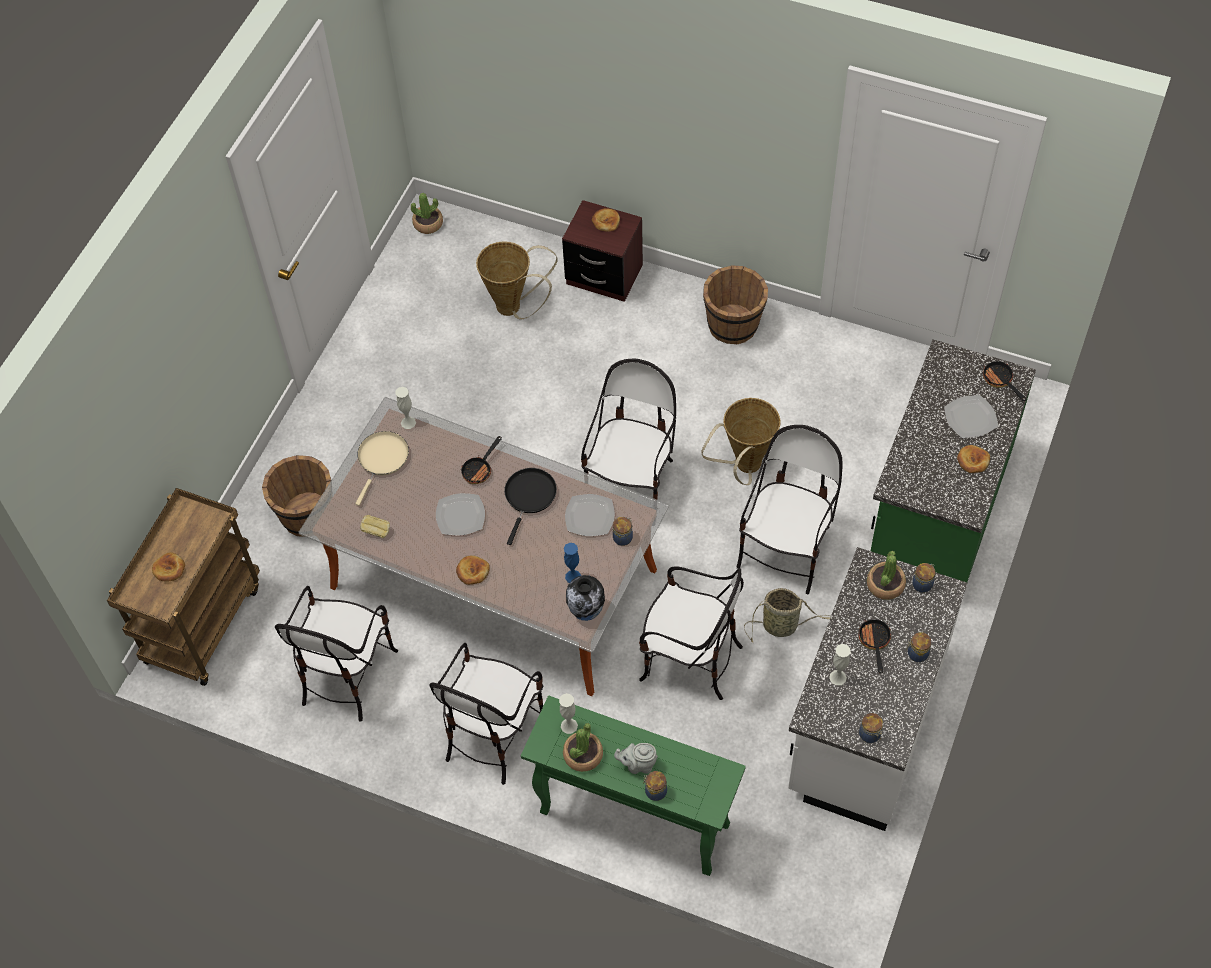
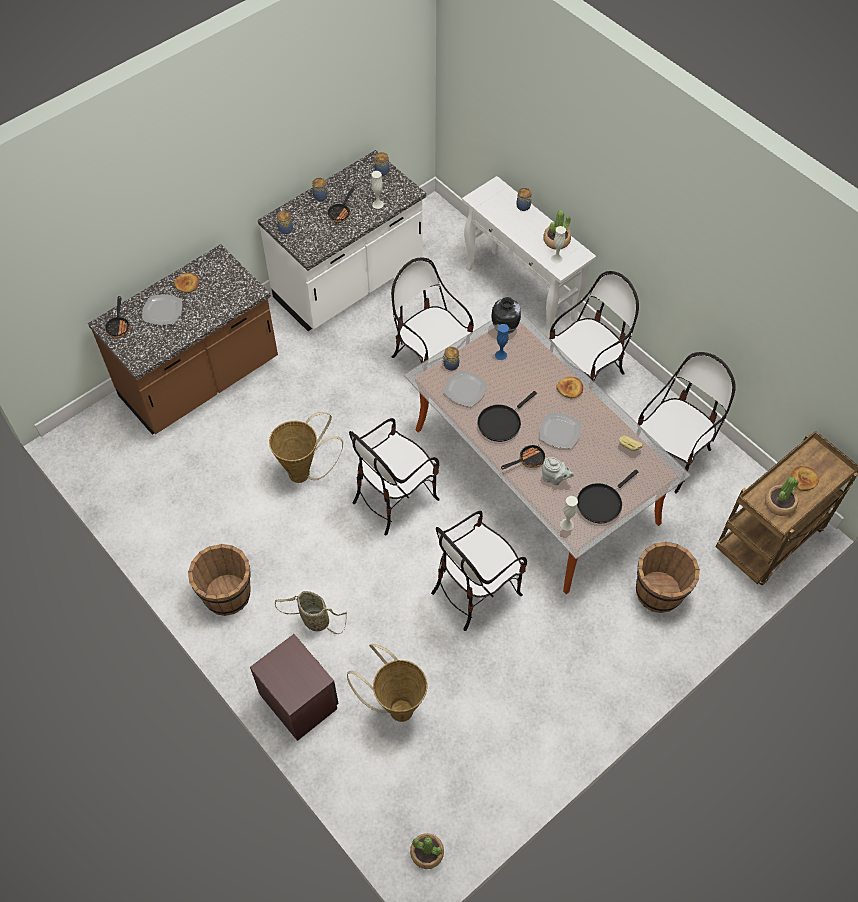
camera: 155 degrees left, 0 degrees up
beige frying pan [355,431,409,506] -> black frying pan [577,469,638,523]
green console table [521,695,746,876] -> white console table [462,176,596,338]
bread [592,208,620,232] -> none
grey teapot [614,743,658,774] -> grey teapot moved to [542,457,574,485]
chair [736,425,843,594] -> chair moved to [431,511,527,631]
basket [744,588,831,643] -> basket moved to [275,591,347,634]
potted plant [867,551,906,600] -> potted plant moved to [765,477,799,516]
green counter [871,339,1036,582] -> brown counter [88,244,278,435]

